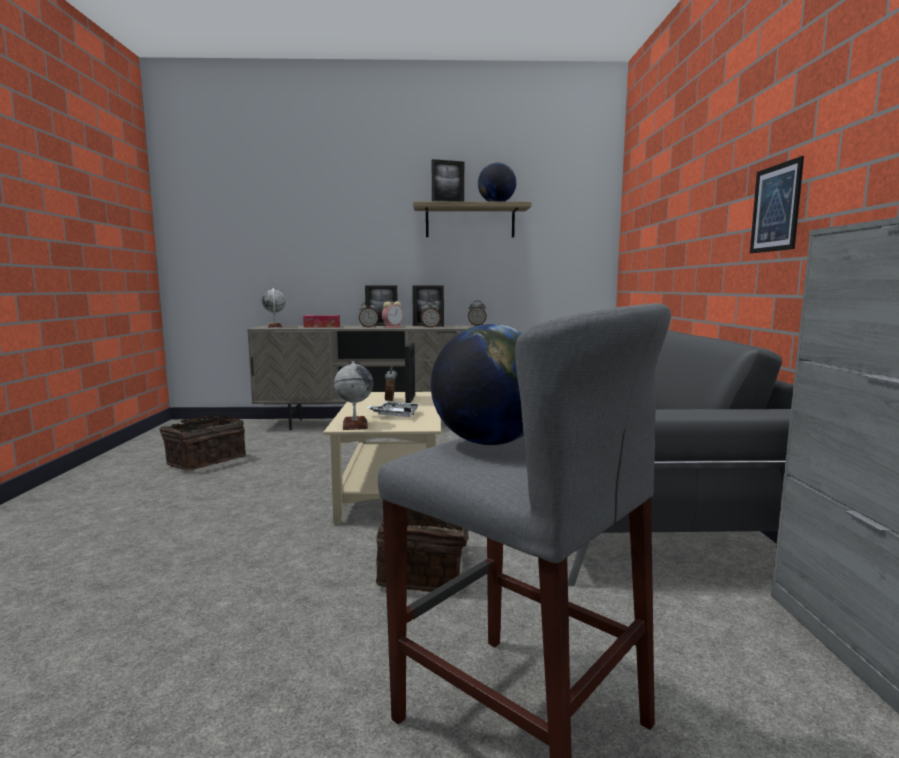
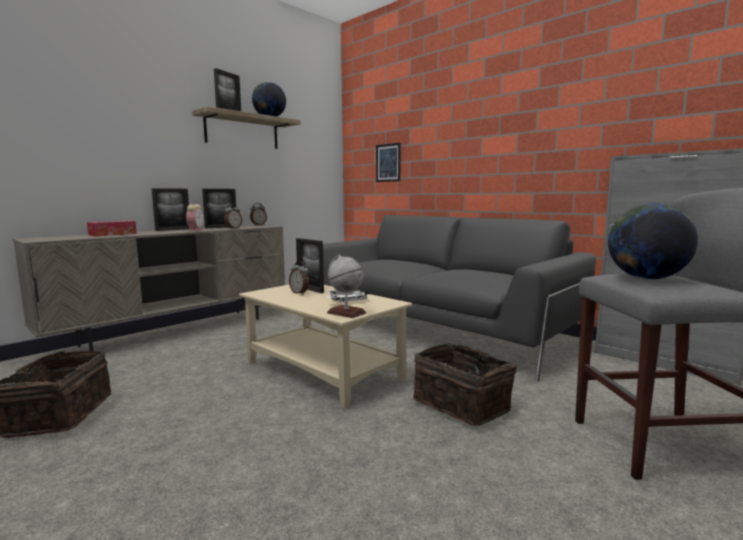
camera: 45 degrees left, 0 degrees up
globe [262,288,286,328] -> none
alarm clock [359,301,379,327] -> none
picture [750,156,804,253] -> picture moved to [376,143,401,182]

